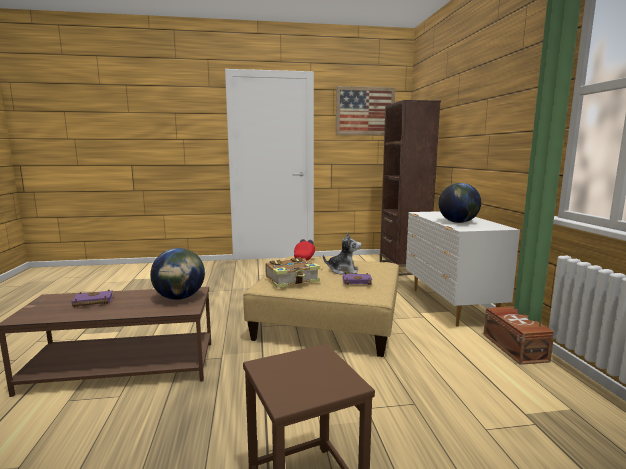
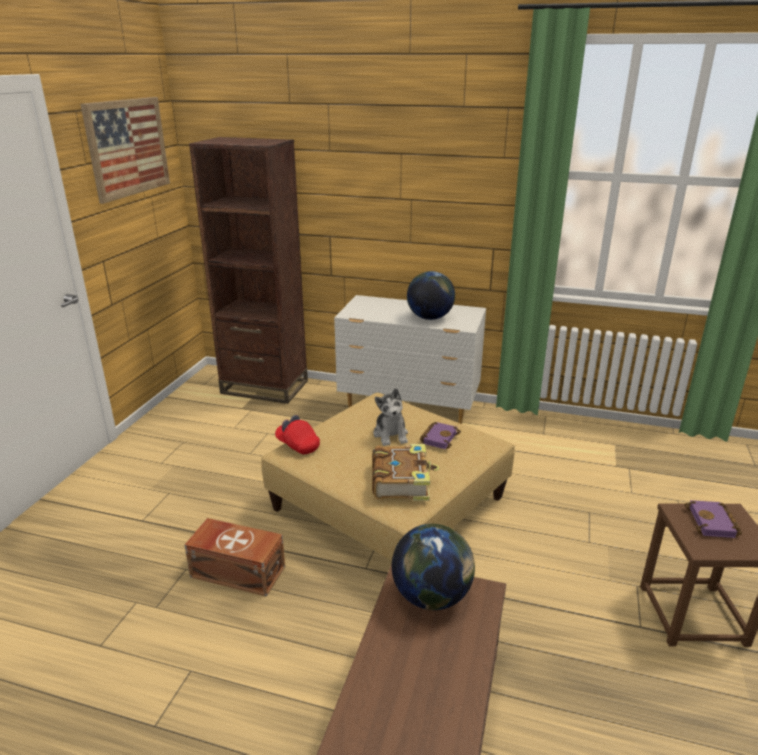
camera: 65 degrees left, 15 degrees up
purple book [72,289,113,308] -> purple book moved to [684,500,742,538]
plush toy [323,232,362,275] -> plush toy turned 135 degrees clockwise [373,388,408,446]
brown storage box [483,306,555,365] -> brown storage box moved to [184,518,285,597]

